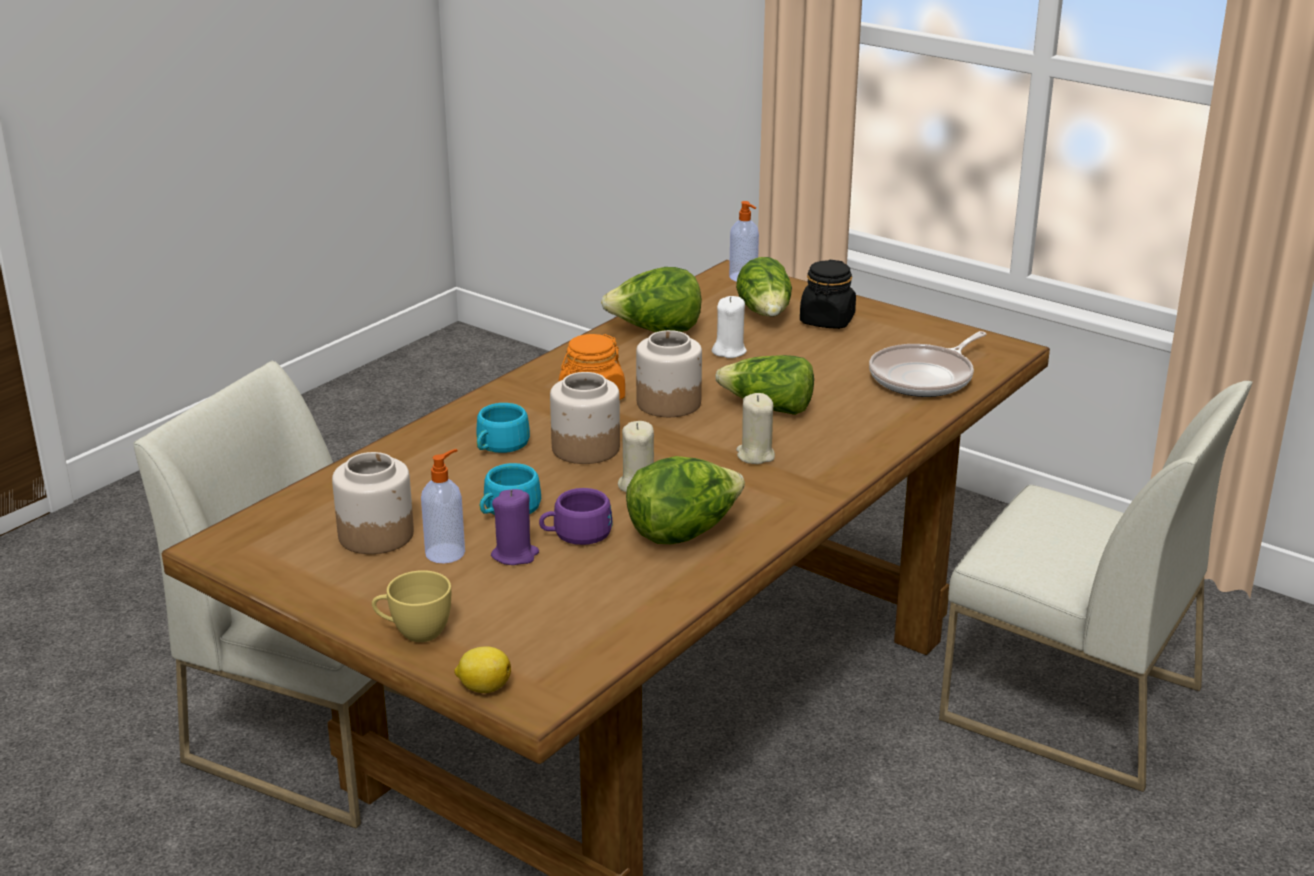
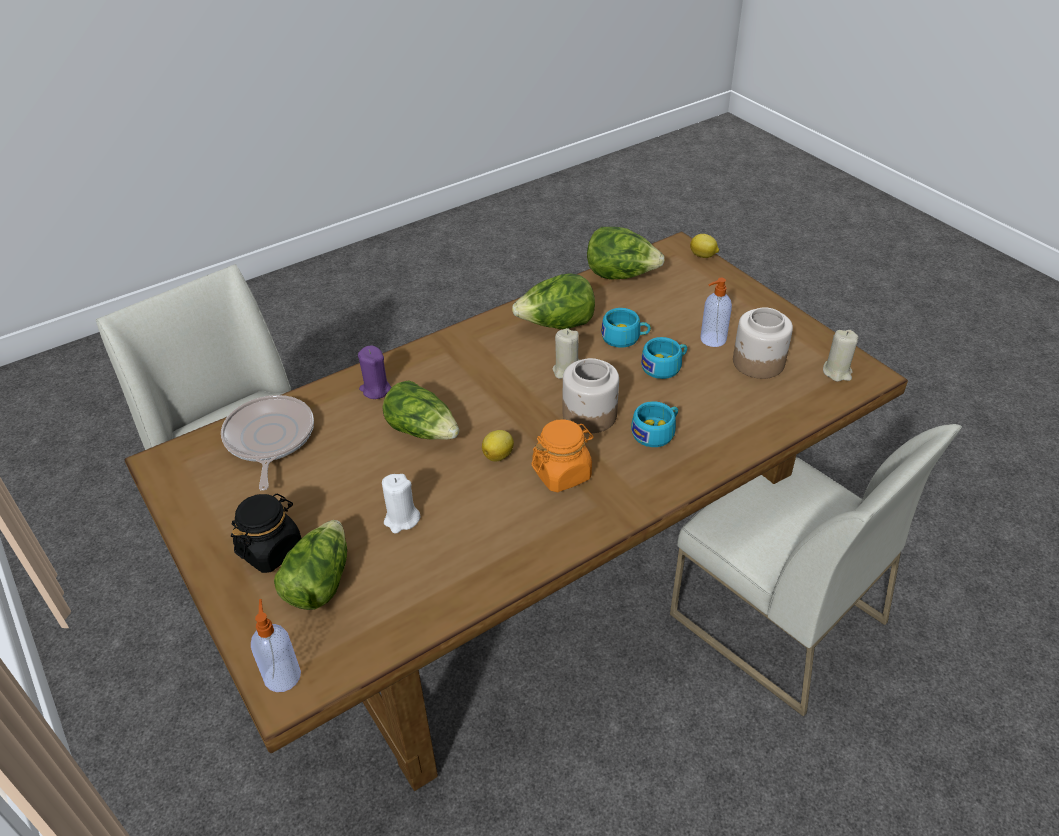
camera: 160 degrees left, 15 degrees up
yellow cup [372,570,451,642] -> none
purple candle [491,489,539,565] -> purple candle moved to [358,345,392,399]
purple cup [539,488,613,545] -> turquoise cup [601,308,651,348]
lettuce [601,267,702,332] -> lettuce moved to [587,227,665,280]
jar [636,330,702,417] -> lemon [482,430,514,462]
beige candle [736,393,775,464] -> beige candle moved to [823,330,859,381]
frying pan [869,331,987,397] -> frying pan turned 75 degrees counterclockwise [221,395,314,491]

